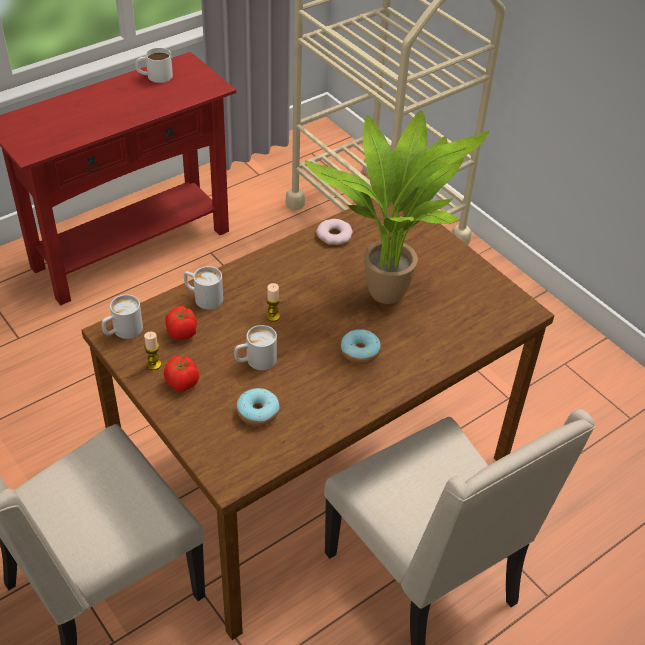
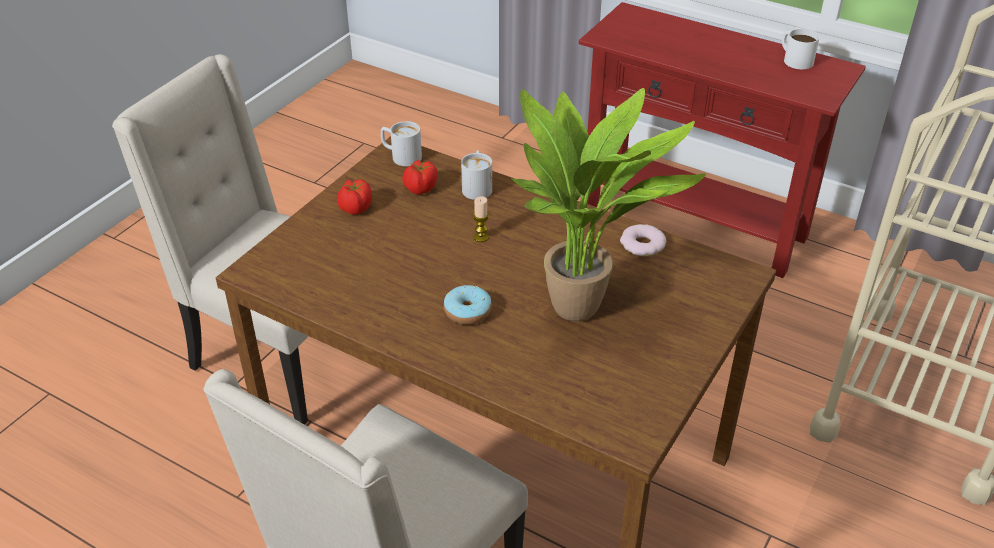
camera: 70 degrees right, 5 degrees down
candle [144,332,161,370] -> none
white mug [234,325,277,370] -> none
donut [237,388,279,426] -> none

